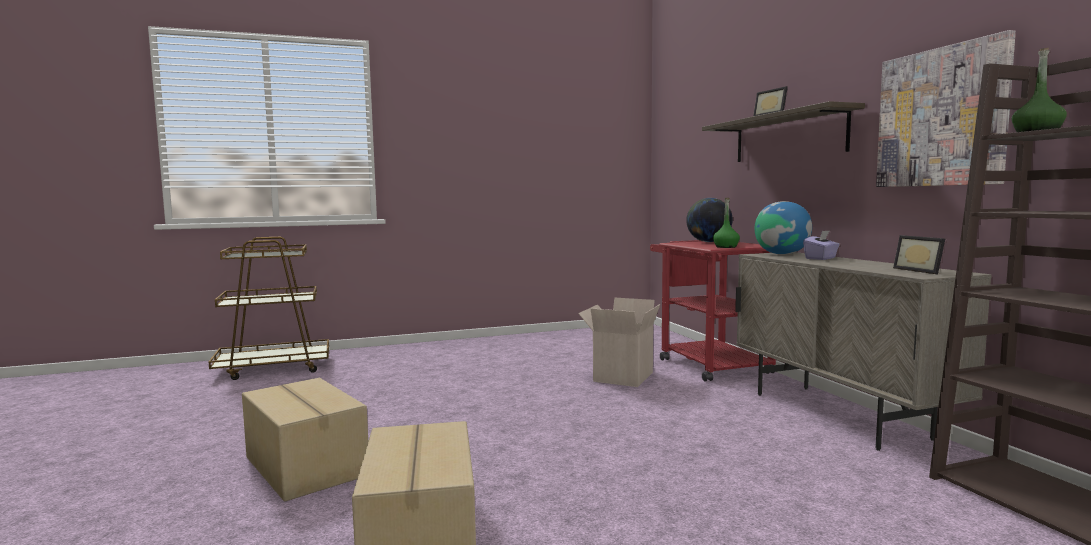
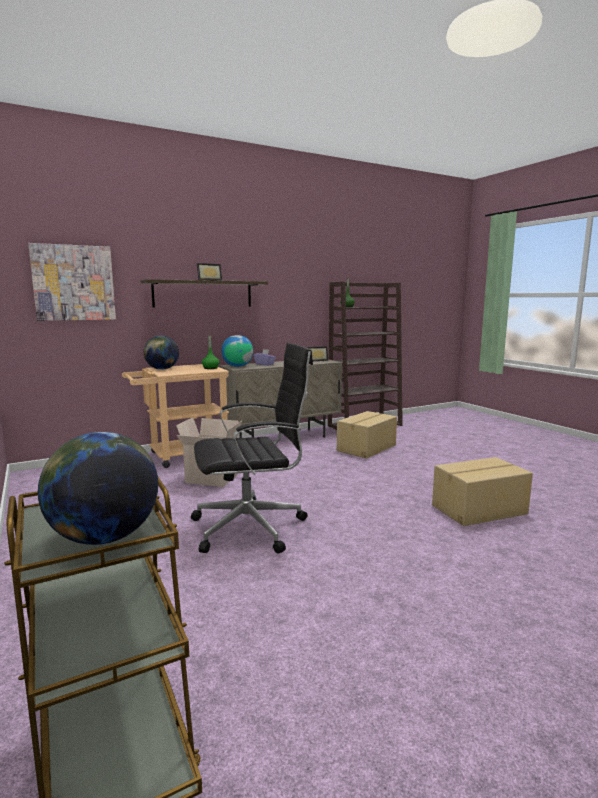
camera: 100 degrees left, 5 degrees up
cardboard box [242,378,368,501] -> cardboard box moved to [337,411,397,459]
red cart [650,240,776,381] -> beige cart [122,364,229,468]
picture [876,30,1016,187] -> picture moved to [28,243,116,321]
none -> globe [38,432,158,545]
none -> black office chair [191,343,313,554]

